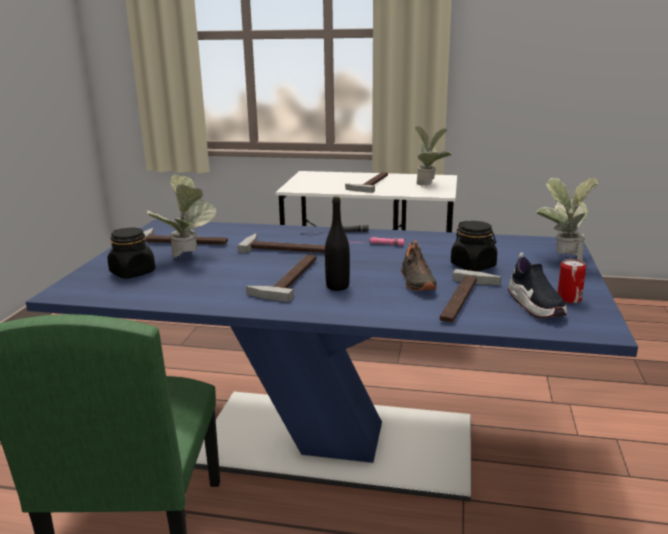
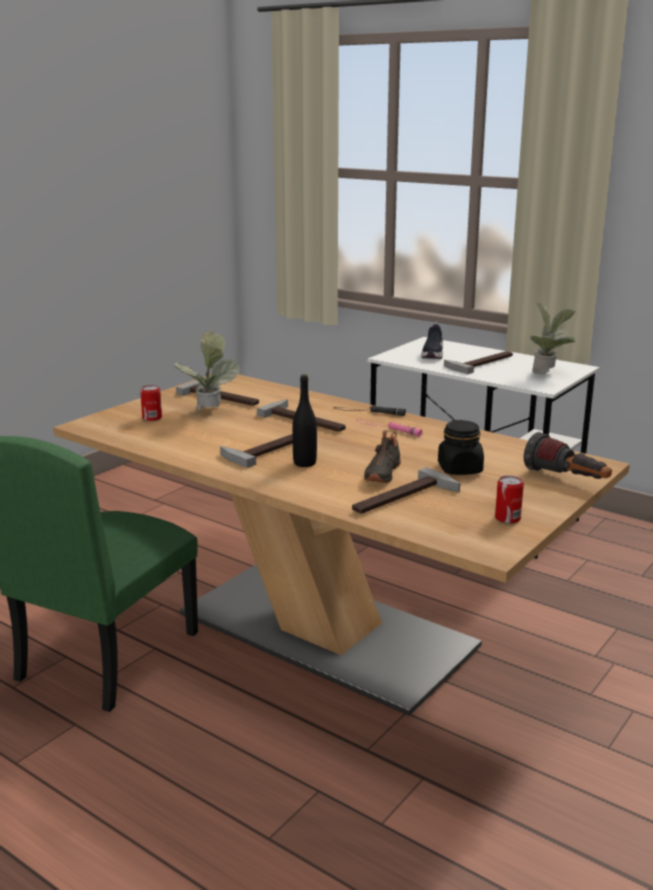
camera: 25 degrees right, 0 degrees up
blue dining table [26,219,638,502] -> beige dining table [53,374,630,716]
black jar [107,228,155,279] -> can [140,385,162,421]
shoe [508,253,567,318] -> shoe moved to [421,321,443,359]
potted plant [536,177,599,261] -> flashlight [524,432,612,479]

